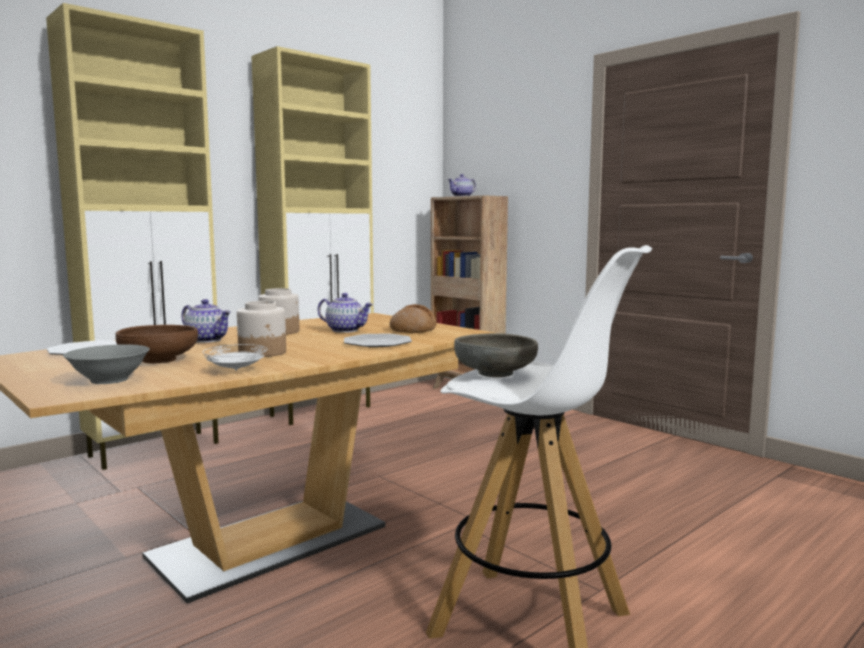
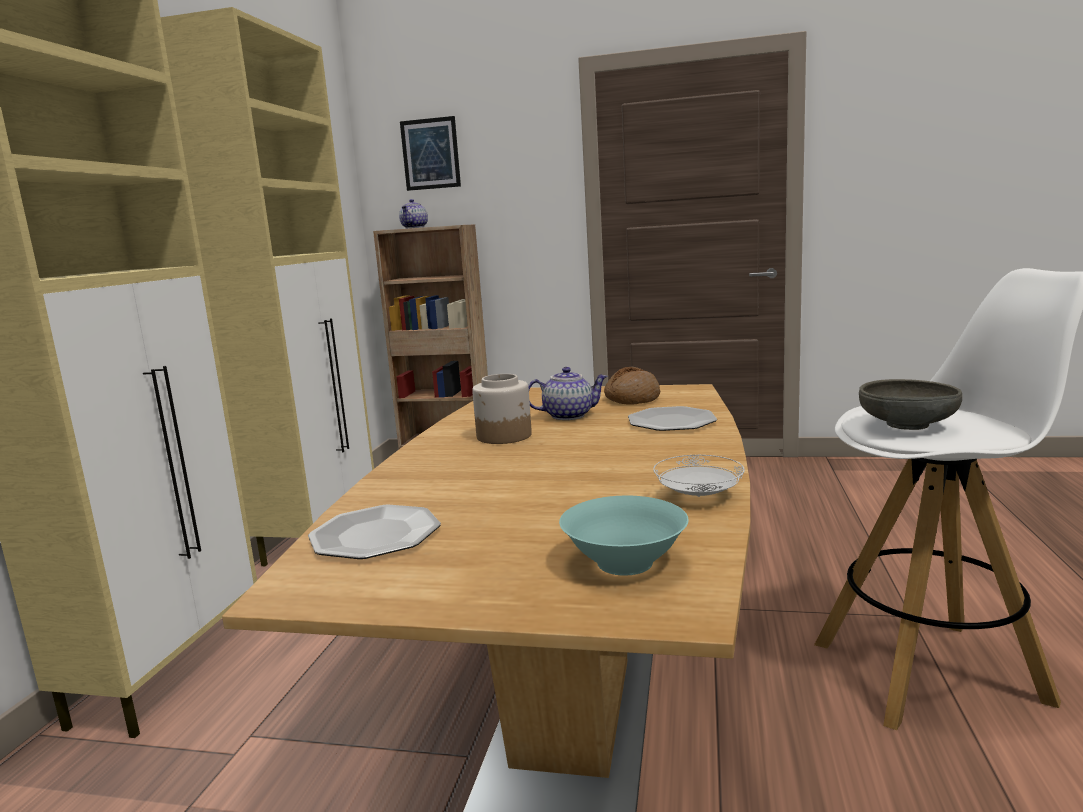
camera: 35 degrees left, 5 degrees up
grey bowl [63,344,150,384] -> turquoise bowl [559,496,689,576]
brown bowl [115,325,198,363] -> none
teapot [181,299,231,343] -> none
jar [237,301,286,357] -> none
none -> picture [400,116,461,191]

